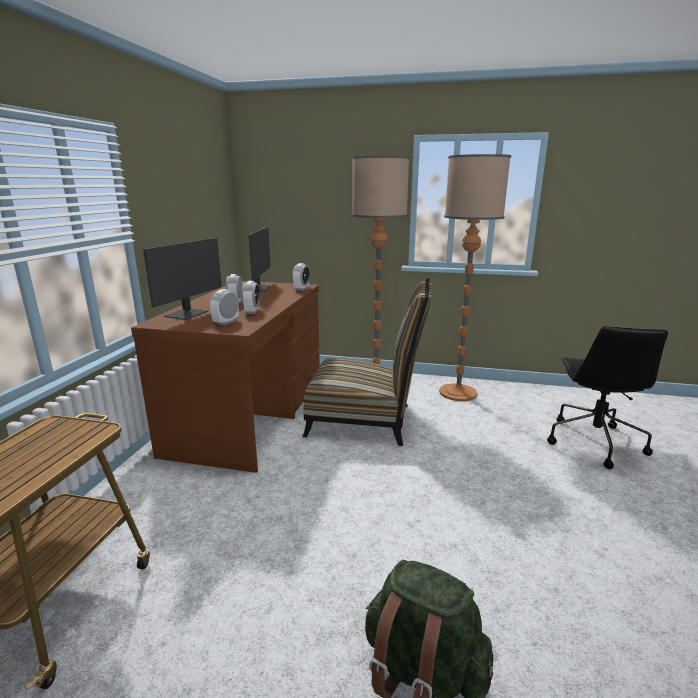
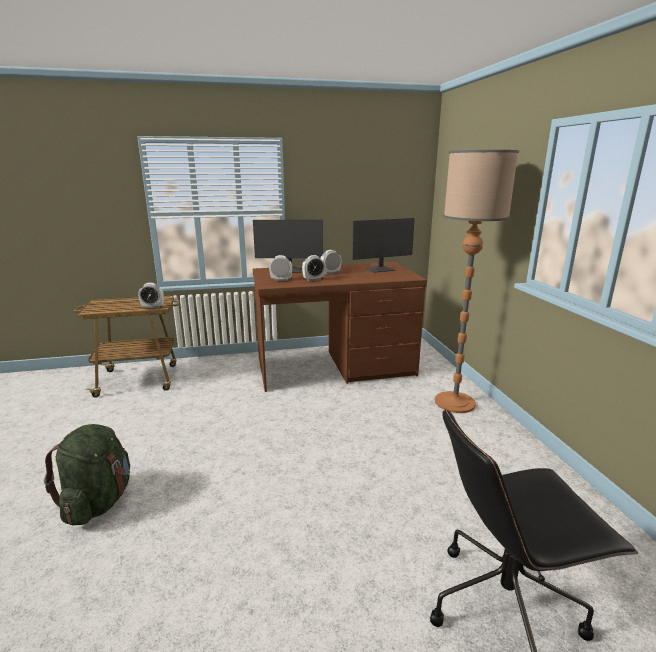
camera: 65 degrees right, 0 degrees up
alarm clock [292,263,310,291] -> alarm clock moved to [138,283,164,308]
chair [303,278,431,446] -> none
floor lamp [439,154,511,401] -> none

